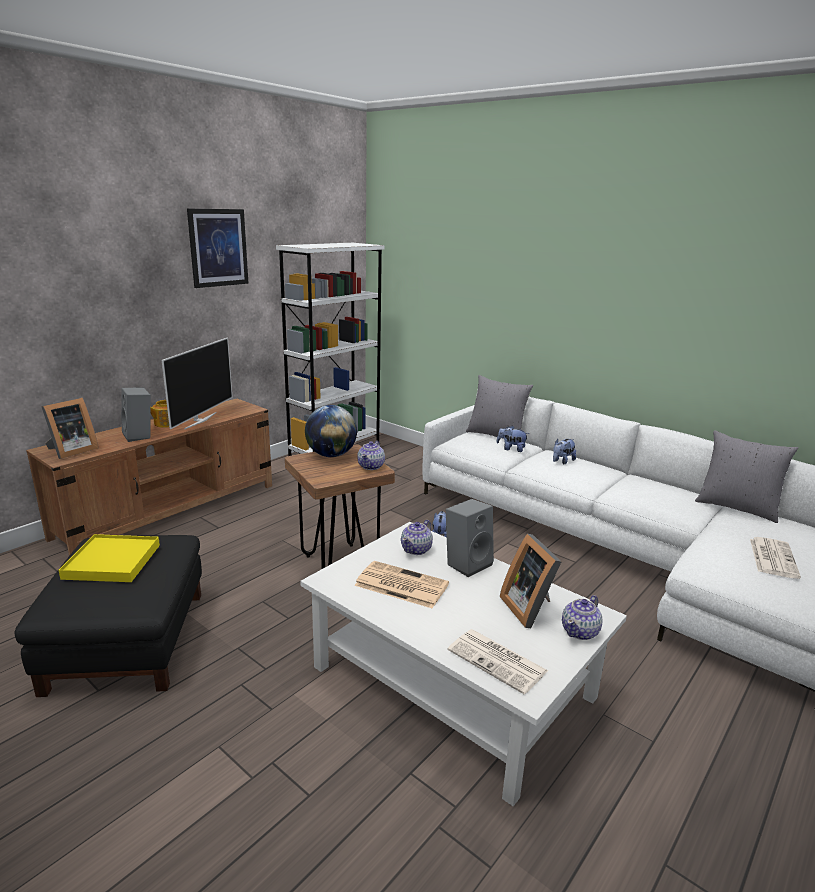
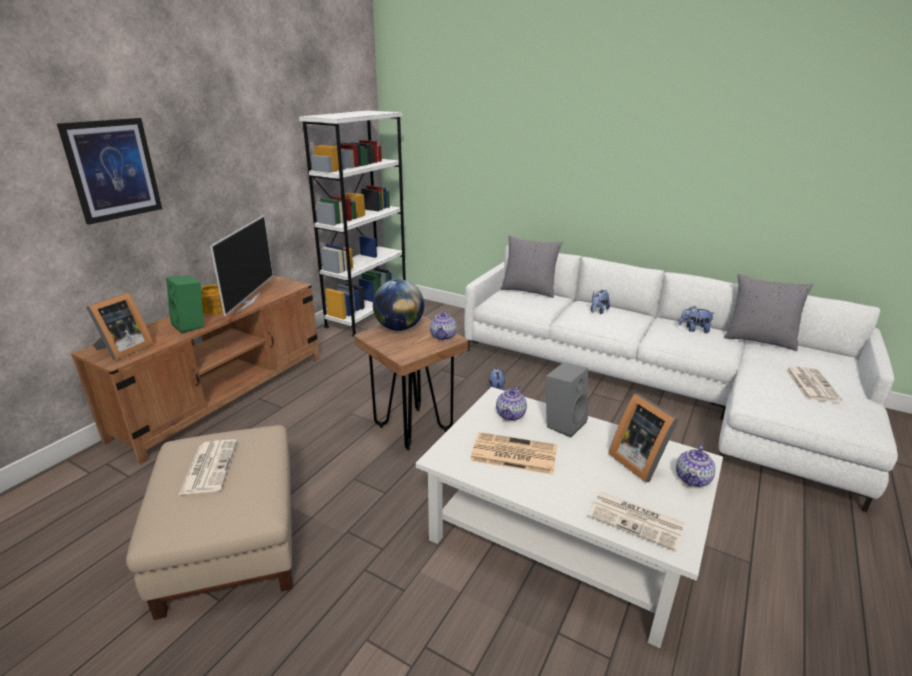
camera: 10 degrees left, 5 degrees up
black ottoman [15,535,202,697] -> beige ottoman [126,425,292,620]
yellow tray [59,534,160,582] -> newspaper [179,439,237,495]
grey speaker [121,388,151,442] -> green speaker [166,275,204,333]
picture [187,209,249,288] -> picture moved to [57,118,162,225]
plush toy [496,425,529,452] -> plush toy moved to [678,306,713,333]

